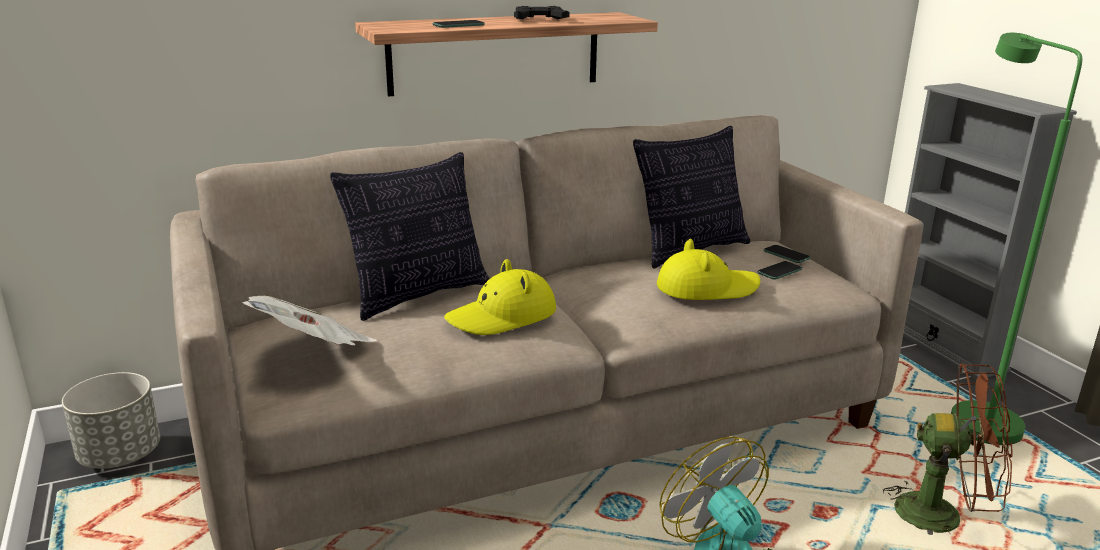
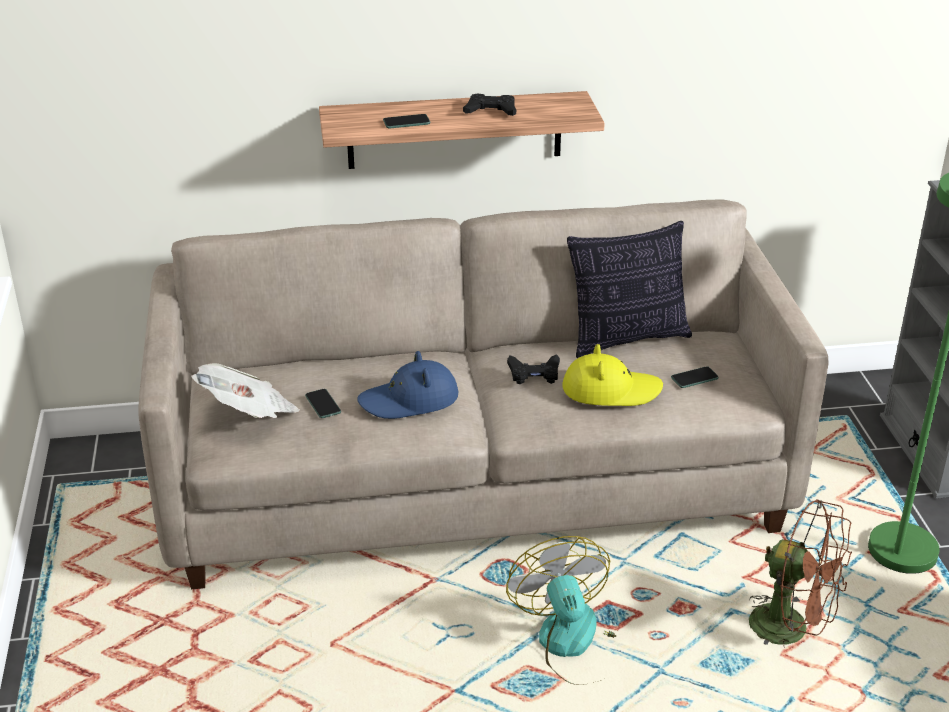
camera: 15 degrees right, 10 degrees up
grey planter [62,372,160,469] -> none
pillow [330,152,490,321] -> none
yellow hat [444,259,556,335] -> blue hat [357,351,458,419]
phone [764,245,811,263] -> phone moved to [305,389,341,418]
none -> black game controller [507,354,560,384]

